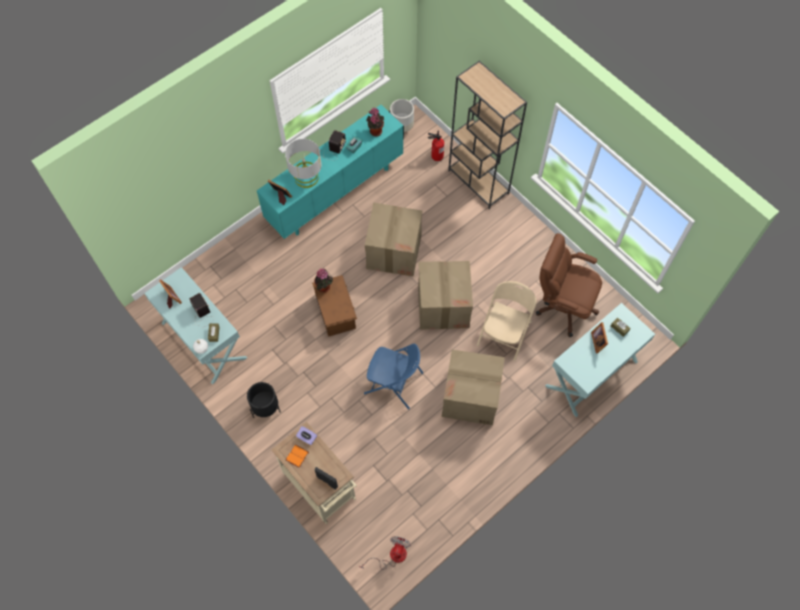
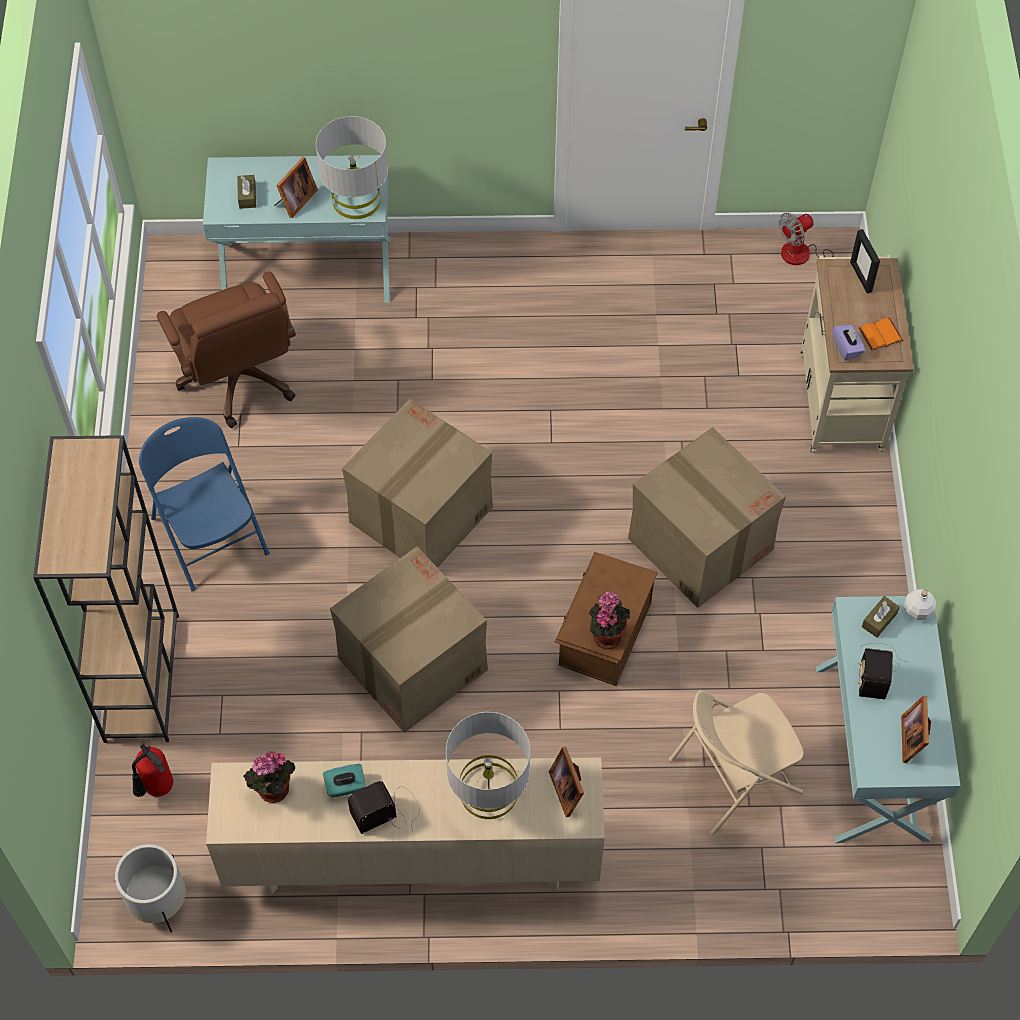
camera: 140 degrees left, 5 degrees down
black planter [247,382,281,418] -> none
turquoise cabinet [257,105,403,239] -> beige cabinet [206,757,605,895]
blue chair [364,344,423,410] -> blue chair moved to [139,417,270,591]
cardboard box [441,350,505,425] -> cardboard box moved to [628,427,786,608]
beige chair [477,281,537,361] -> beige chair moved to [669,690,804,836]
none -> grey table lamp [316,116,388,219]

